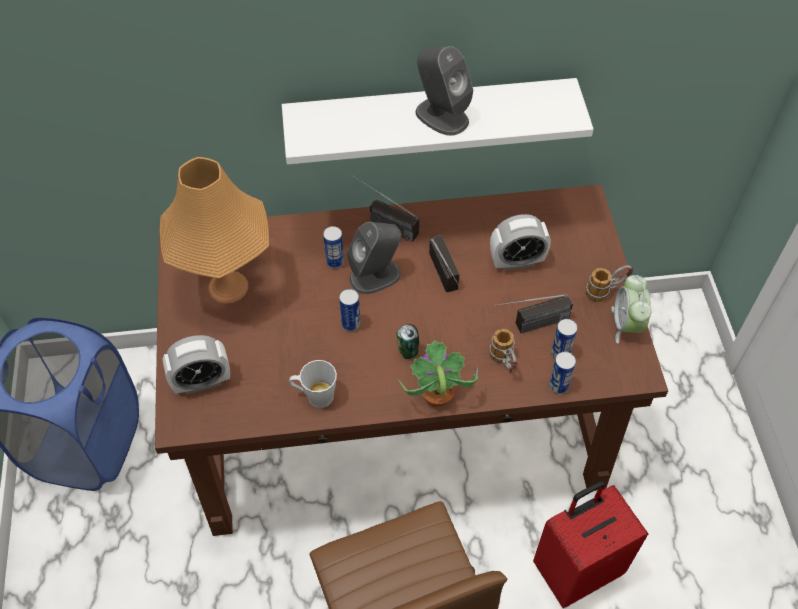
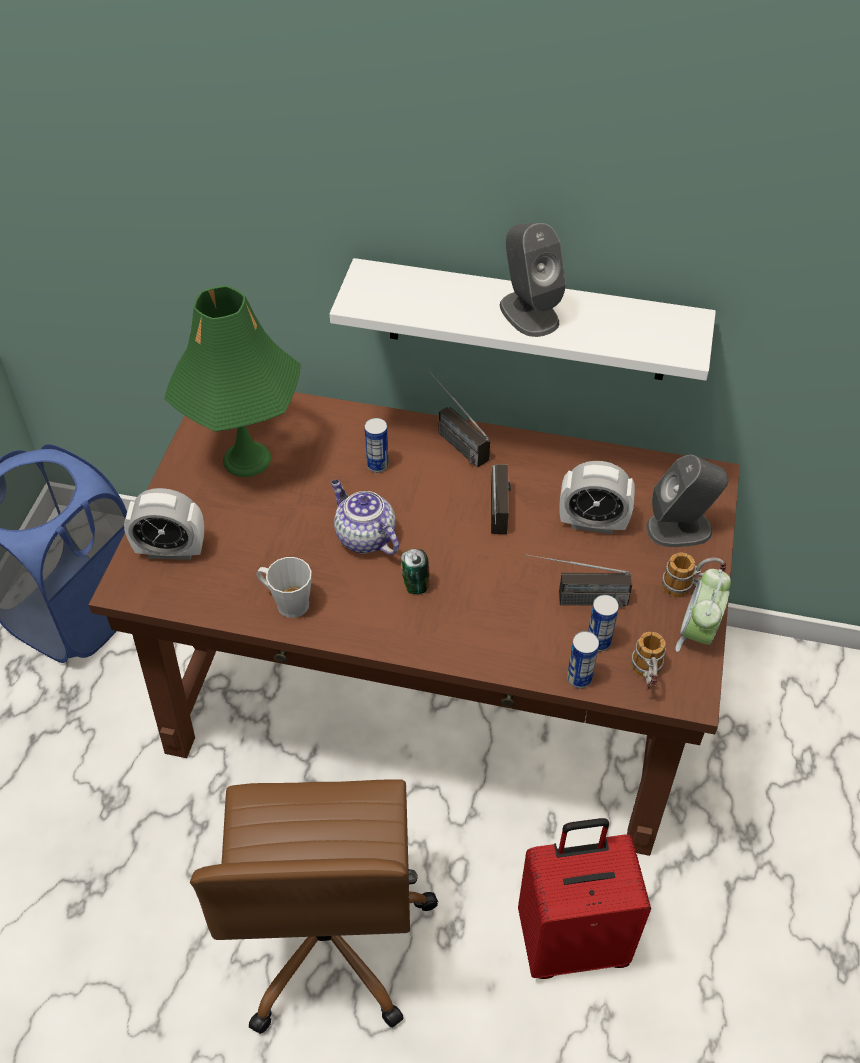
camera: 20 degrees right, 5 degrees down
orange table lamp [160,157,269,304] -> green table lamp [164,285,301,477]
can [339,289,360,332] -> teapot [331,480,399,555]
grey speaker [347,222,401,294] -> grey speaker moved to [646,455,728,547]
potted plant [398,340,478,407] -> none
mug [489,329,518,374] -> mug moved to [631,632,666,691]

